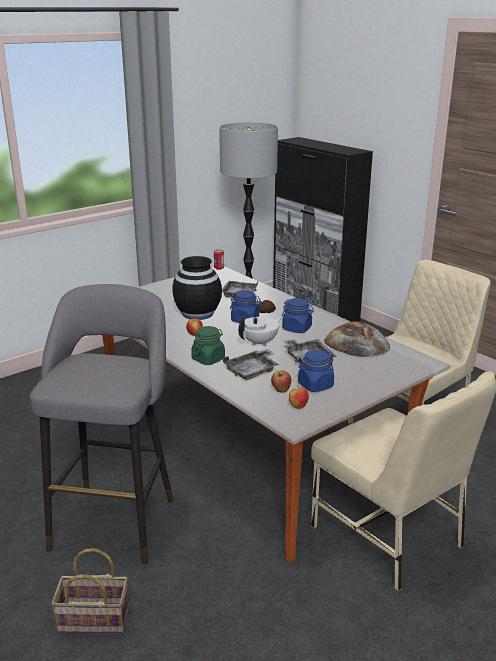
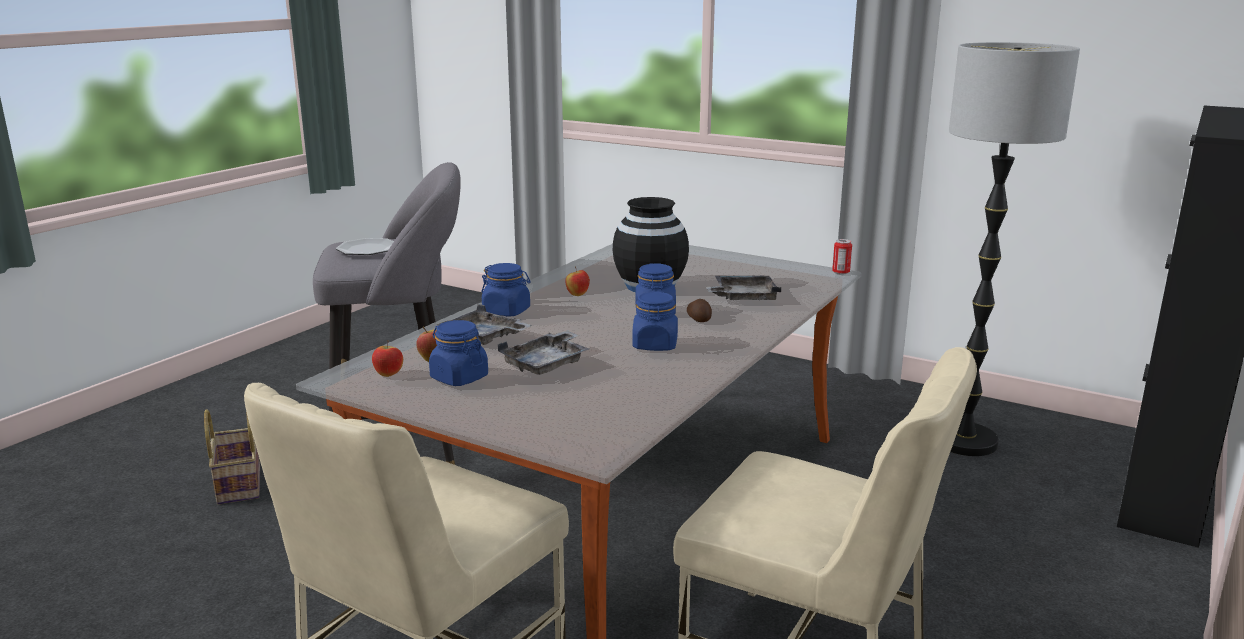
camera: 70 degrees right, 5 degrees down
green jar [191,326,225,365] -> blue jar [481,263,531,317]
white teapot [238,316,282,346] -> none
bread [324,321,390,357] -> none
none -> plate [336,238,394,255]

